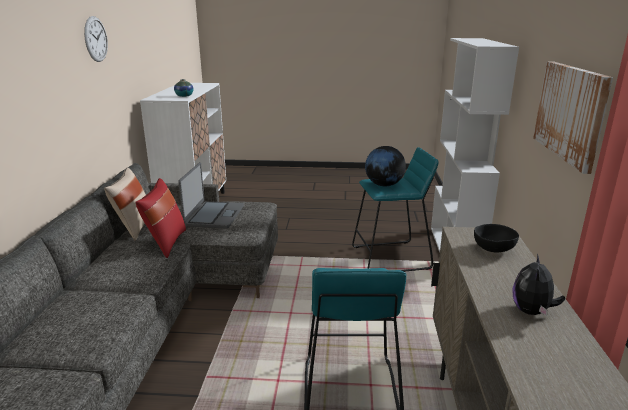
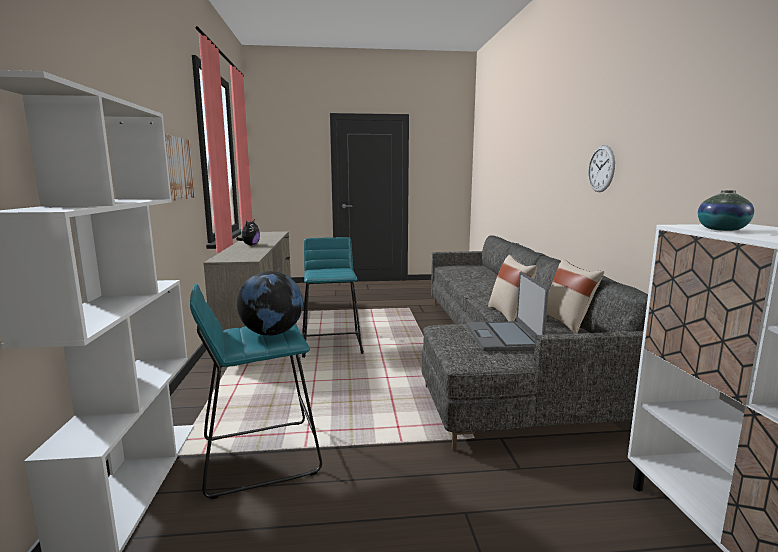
camera: 170 degrees right, 10 degrees down
wall clock [84,16,108,62] -> wall clock moved to [588,145,615,192]
red pillow [136,178,186,258] -> beige pillow [488,255,537,322]
black bowl [474,224,519,253] -> none

